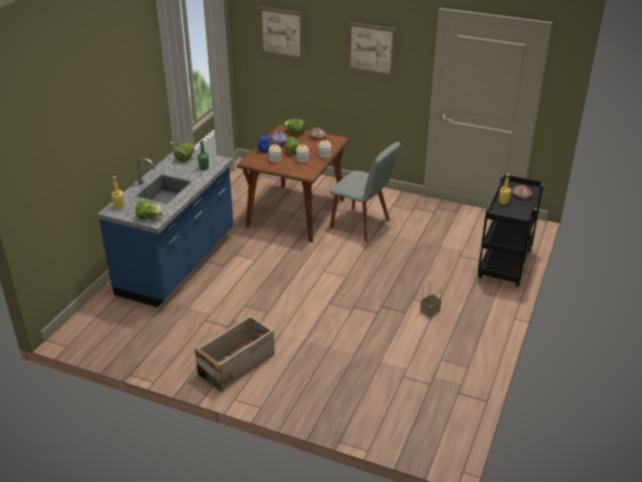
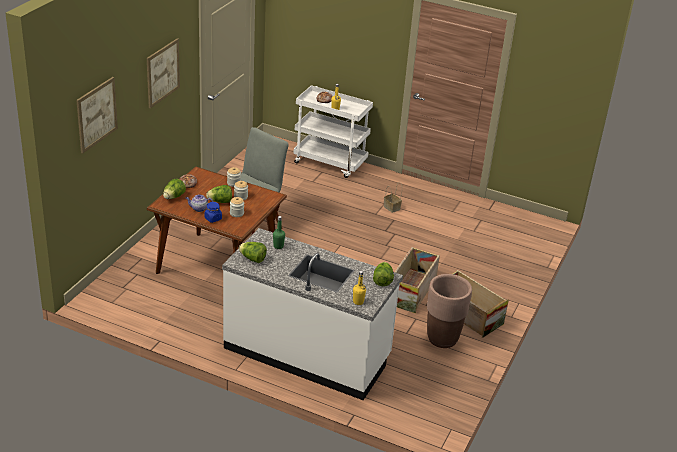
camera: 90 degrees left, 0 degrees up
blue counter [97,151,234,307] -> white counter [222,228,403,400]
black cart [478,174,543,287] -> white cart [293,85,373,178]
none -> crate [395,247,440,313]
none -> brown planter [427,274,472,348]

